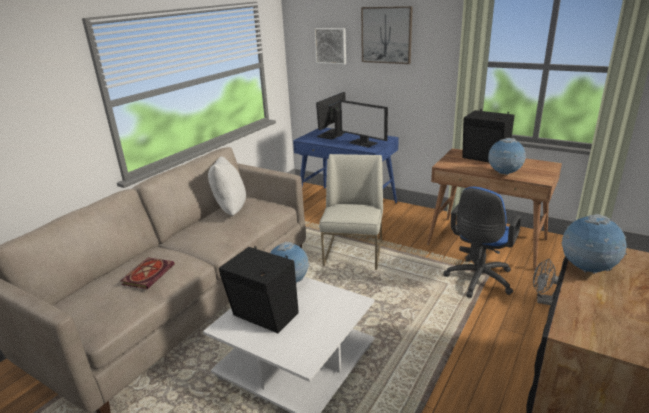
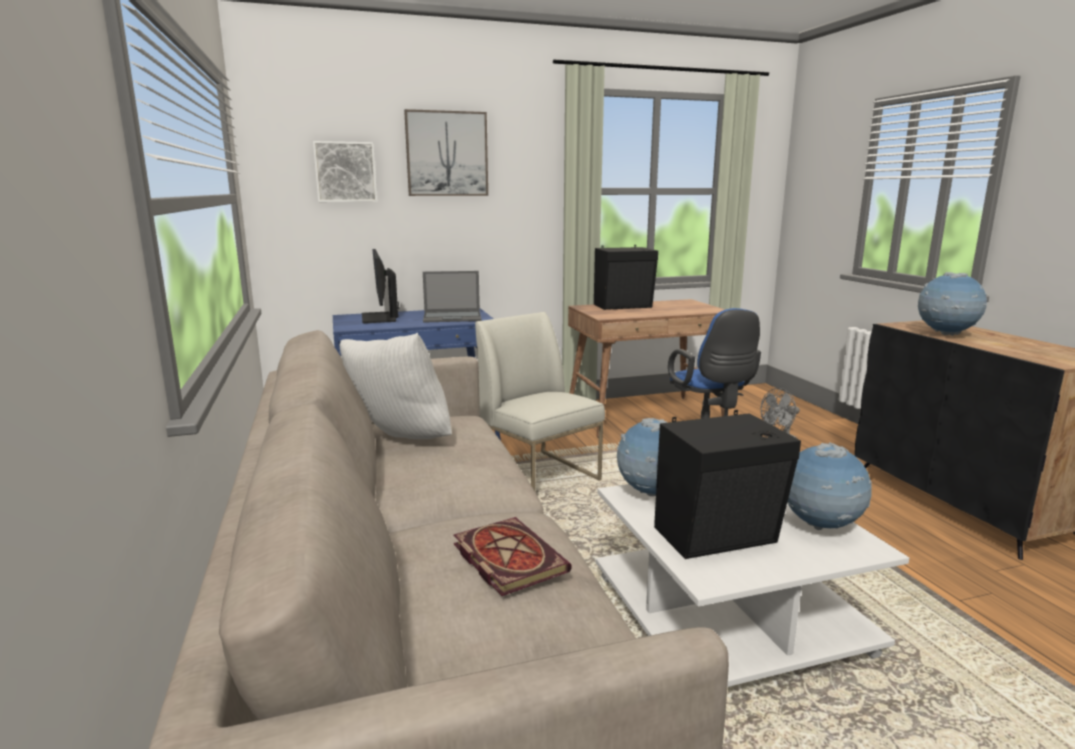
camera: 50 degrees left, 10 degrees down
monitor [340,100,388,148] -> laptop [423,271,481,323]
globe [488,138,526,175] -> globe moved to [787,442,872,530]

